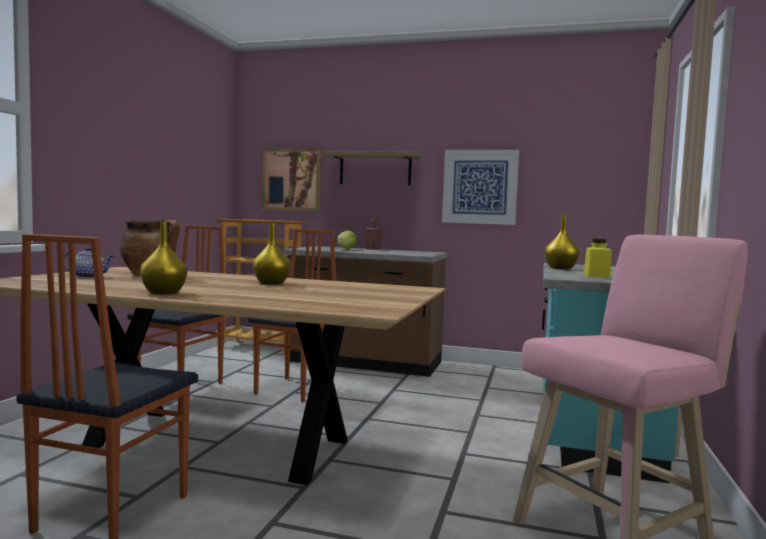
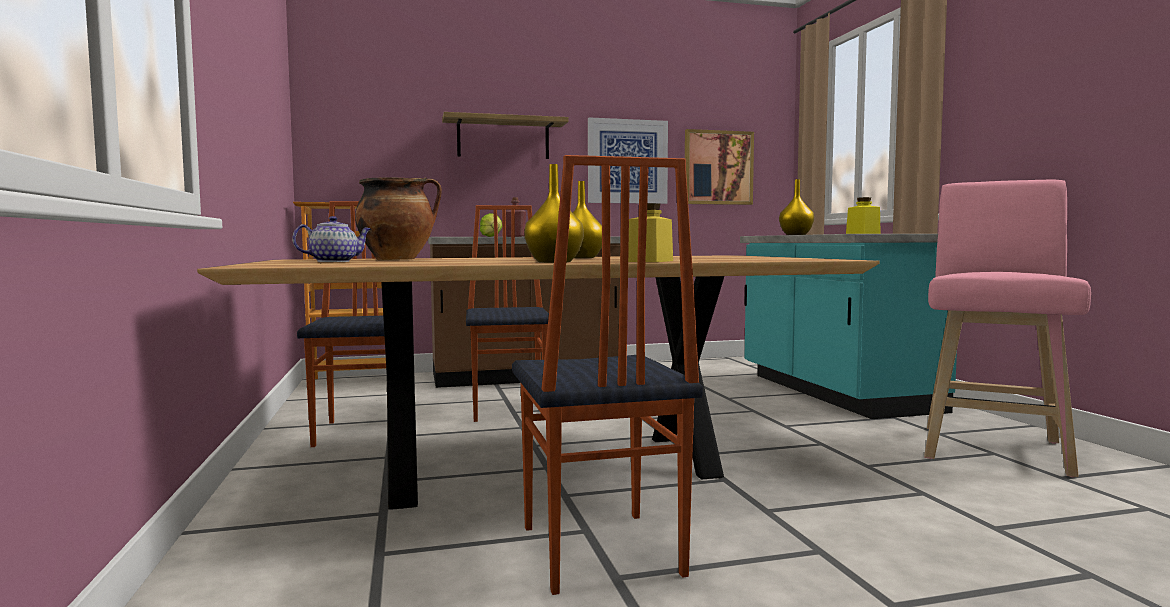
camera: 30 degrees left, 0 degrees up
picture [262,149,321,211] -> picture moved to [685,129,754,205]
none -> yellow jar [628,203,673,262]

